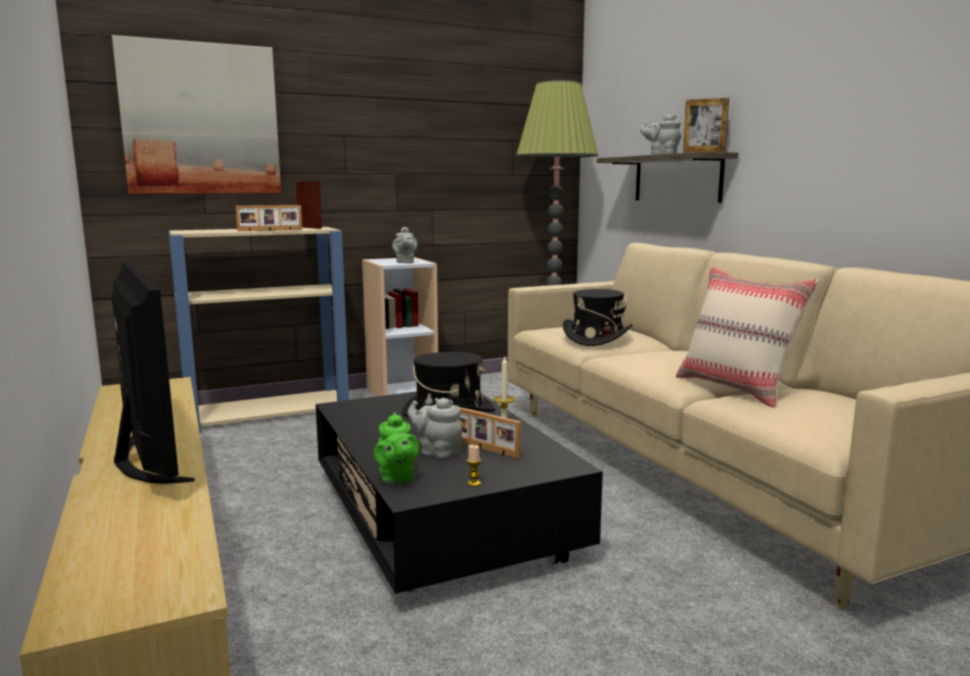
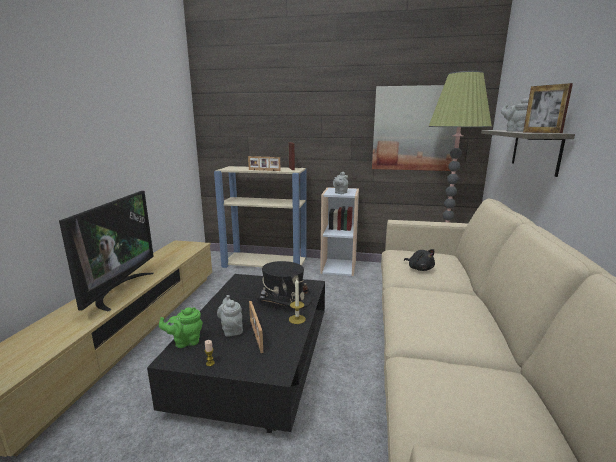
camera: 35 degrees right, 5 degrees up
picture [112,35,281,194] -> picture moved to [372,85,457,171]
green teapot [374,412,419,484] -> green teapot turned 45 degrees clockwise [159,307,203,348]
black hat [563,289,633,346] -> black plush toy [404,249,435,271]
beige pillow [676,266,819,408] -> none

